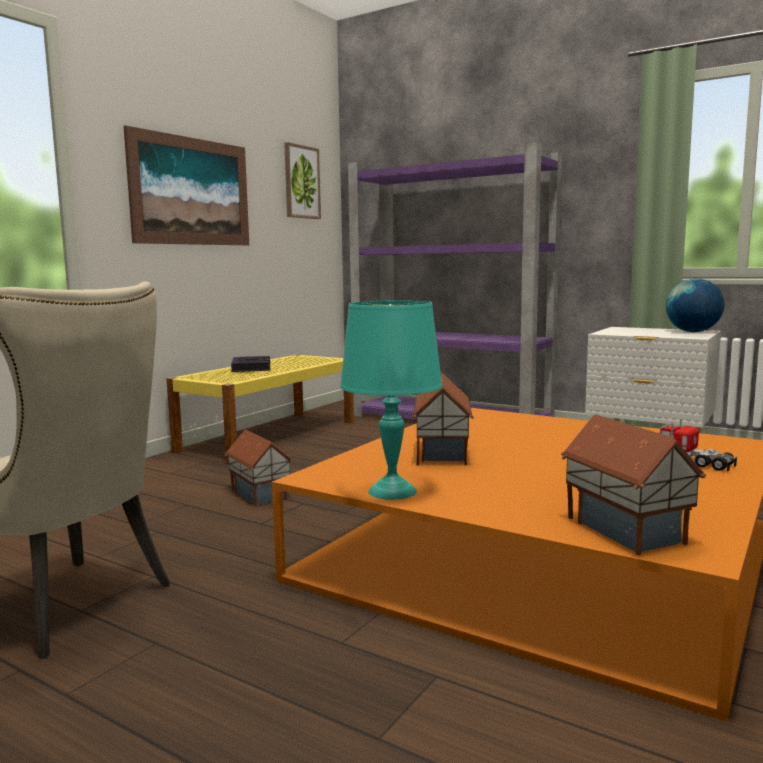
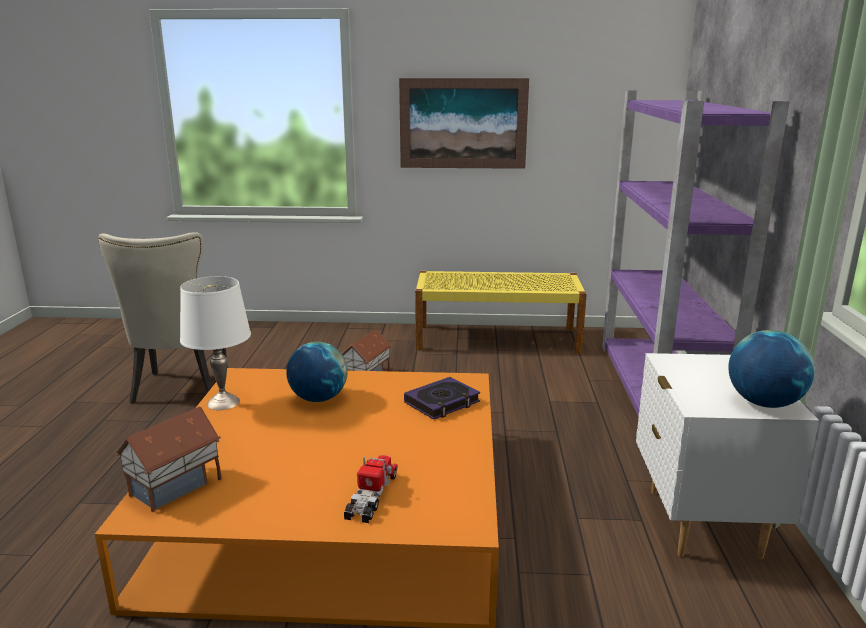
camera: 60 degrees right, 10 degrees up
book [231,356,270,372] -> book moved to [404,377,480,420]
picture [284,142,321,219] -> none
turquoise table lamp [340,300,443,500] -> white table lamp [180,276,251,410]
toy house [412,373,474,466] -> globe [286,342,348,402]

